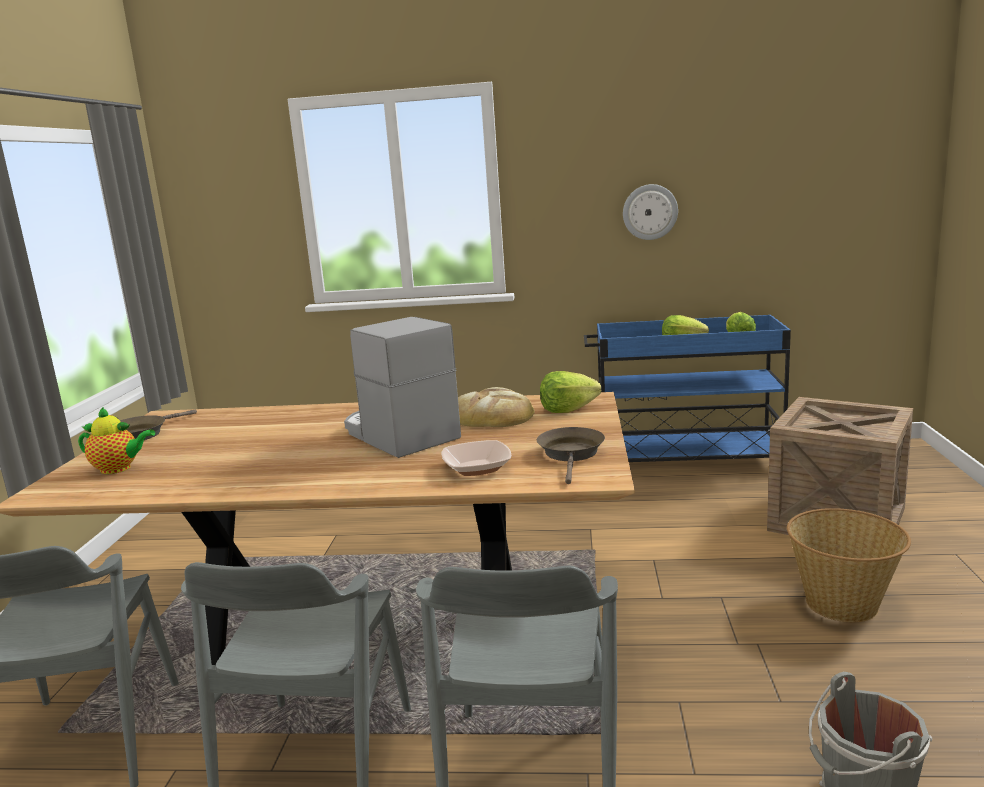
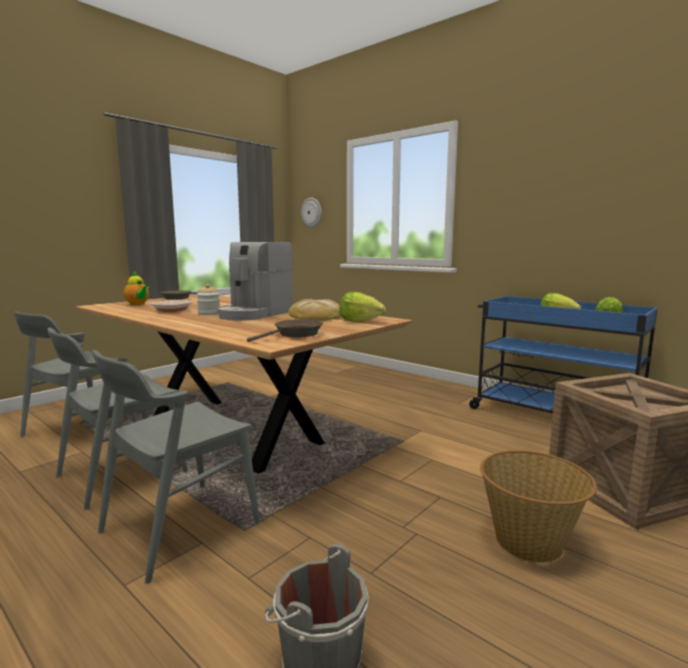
camera: 35 degrees right, 5 degrees down
coffee machine [344,317,461,458] -> coffee machine turned 150 degrees counterclockwise [217,242,293,321]
bowl [442,440,512,476] -> bowl moved to [150,300,193,312]
wall clock [623,184,678,240] -> wall clock moved to [301,198,322,228]
none -> jar [197,284,220,315]

